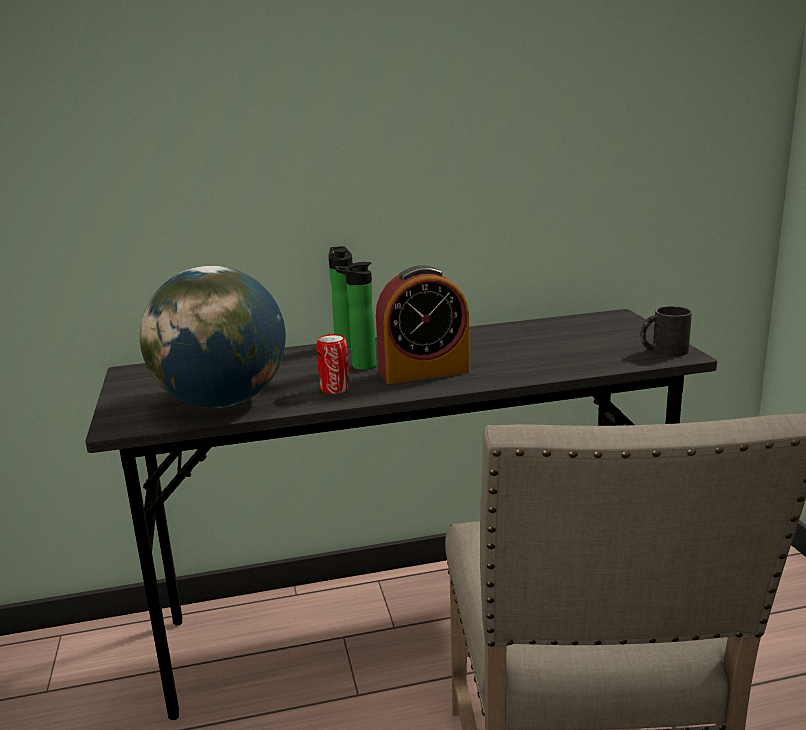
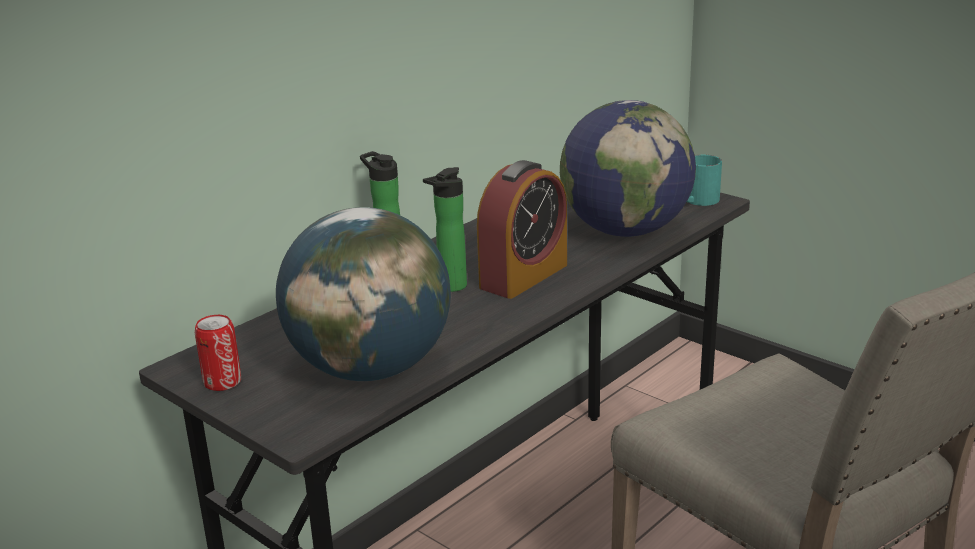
camera: 35 degrees left, 5 degrees up
can [316,334,350,394] -> can moved to [195,315,241,391]
black mug [640,306,692,357] -> turquoise mug [687,155,722,206]
none -> globe [560,100,696,237]

